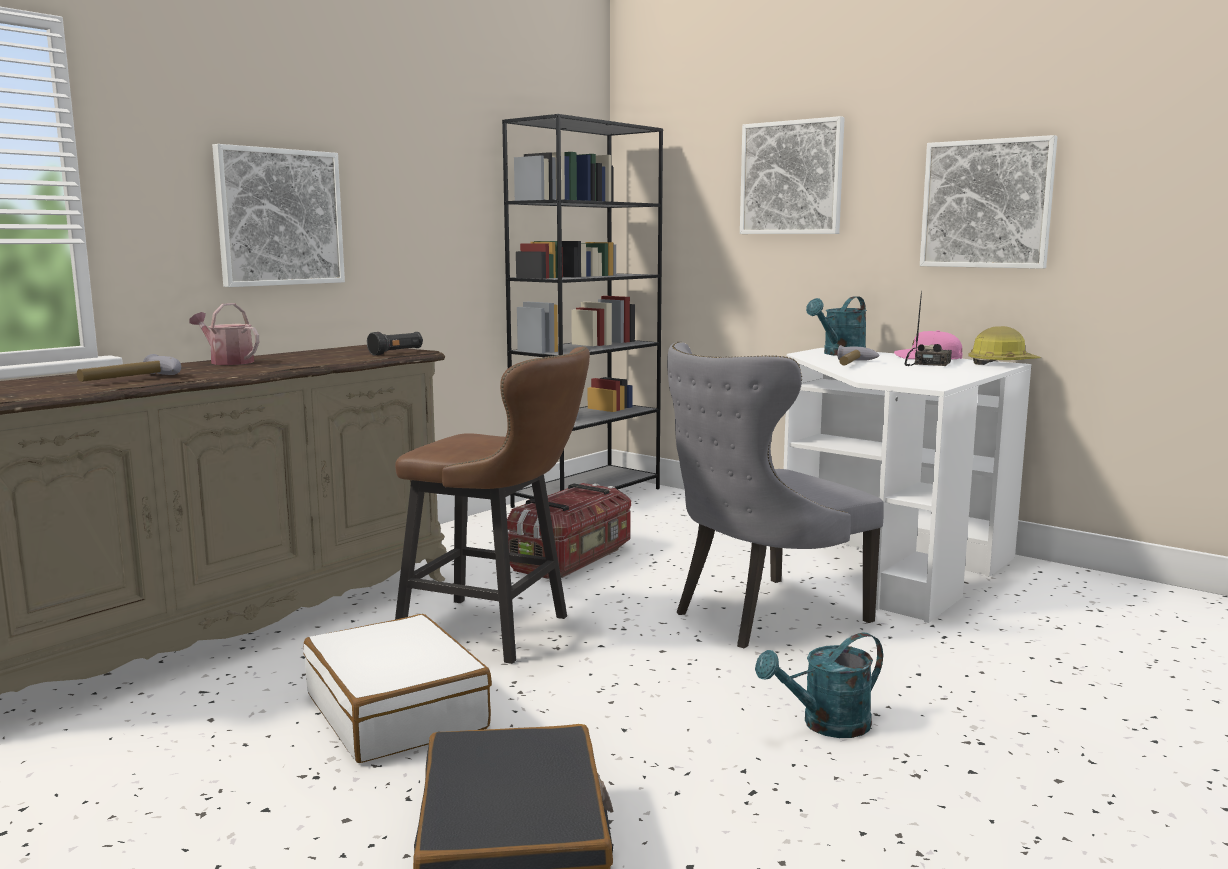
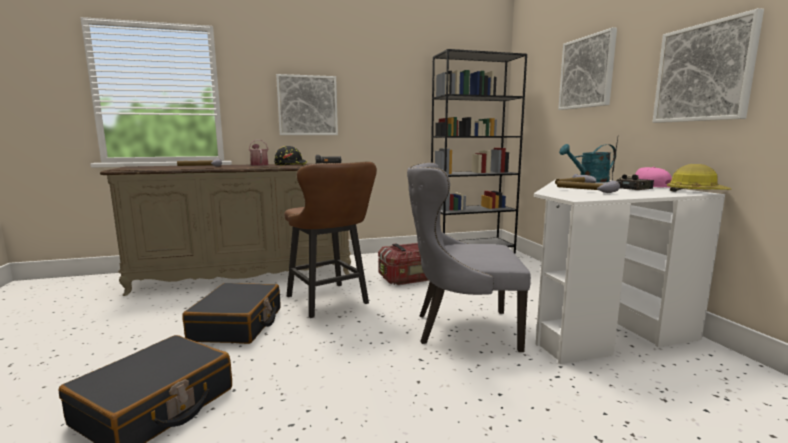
camera: 35 degrees right, 0 degrees up
white suitcase [303,614,492,763] -> black suitcase [182,283,280,344]
turquoise watering can [755,633,883,738] -> none
none -> black hard hat [274,146,307,165]
none -> hammer [557,181,620,193]

